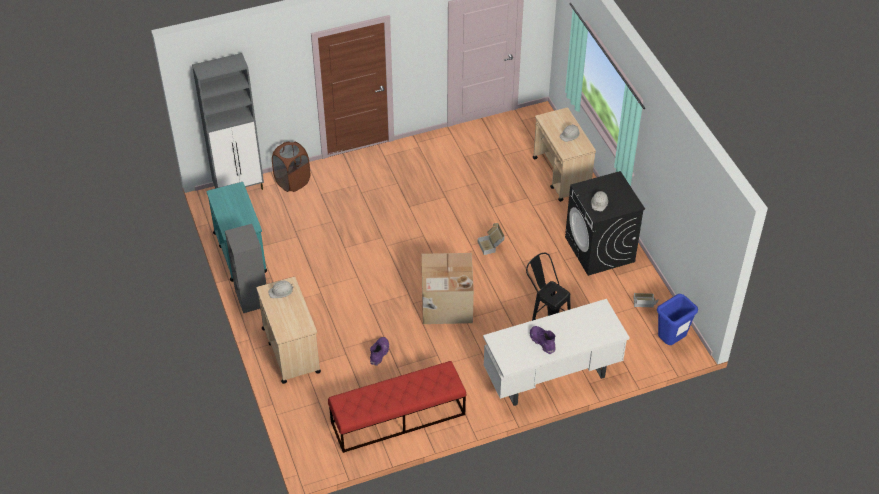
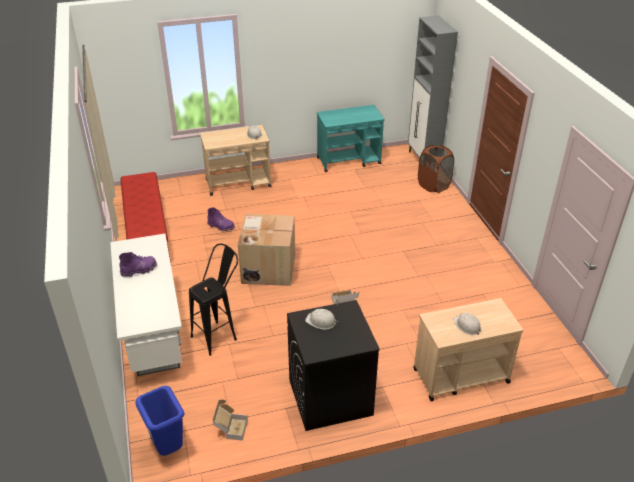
camera: 95 degrees right, 10 degrees down
grey bookcase [225,224,266,313] -> none

